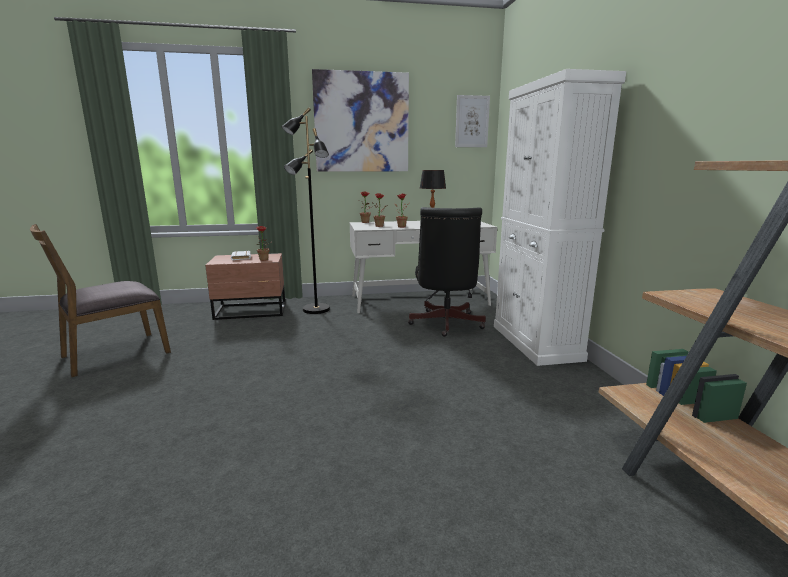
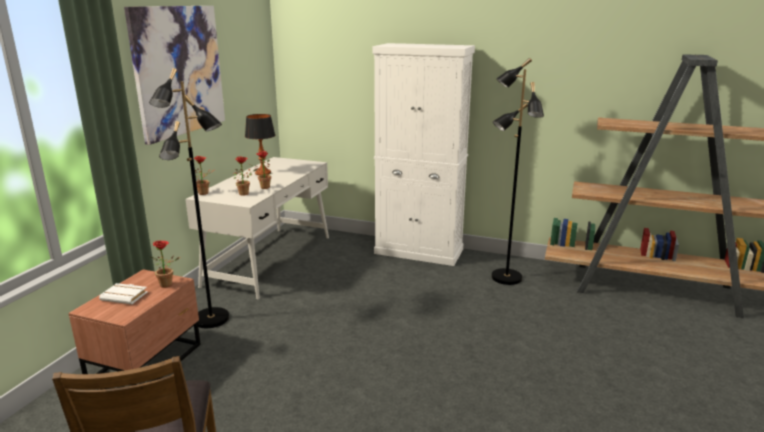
camera: 60 degrees left, 5 degrees up
black office chair [408,207,486,337] -> none
picture [455,95,490,147] -> none
none -> black floor lamp [491,58,544,285]

